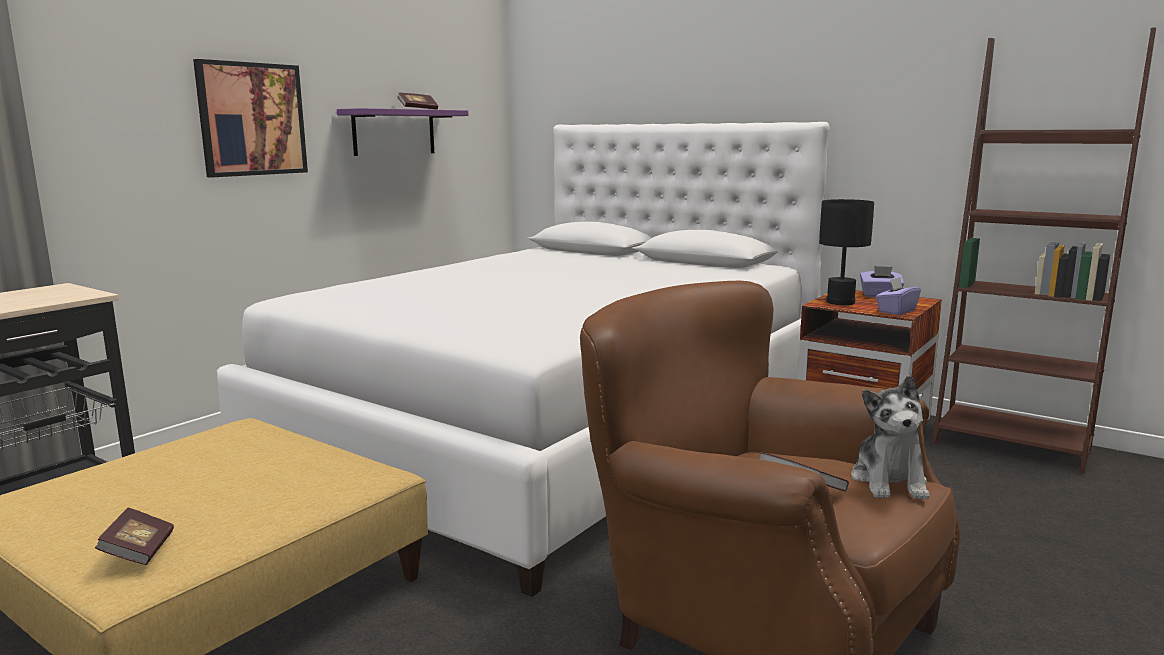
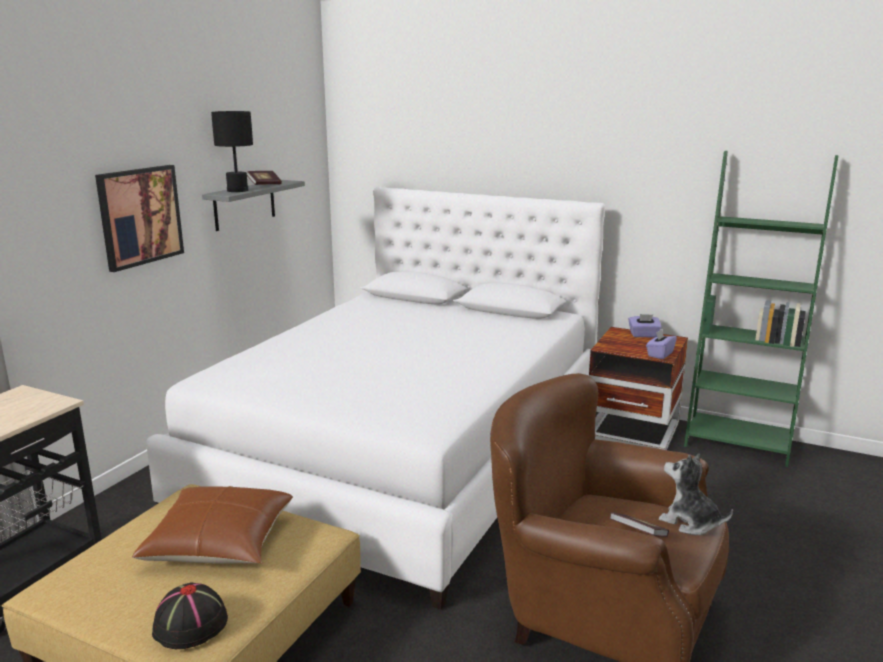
camera: 10 degrees left, 5 degrees up
book [95,508,174,565] -> black hat [152,582,228,649]
purple shelf [337,108,468,156] -> grey shelf [202,180,305,231]
black table lamp [819,199,874,305] -> black table lamp moved to [211,111,253,192]
plush toy [851,375,930,499] -> plush toy turned 135 degrees clockwise [659,453,733,535]
brown bookcase [932,27,1156,474] -> green bookcase [684,151,838,467]
none -> brown pillow [132,486,293,564]

